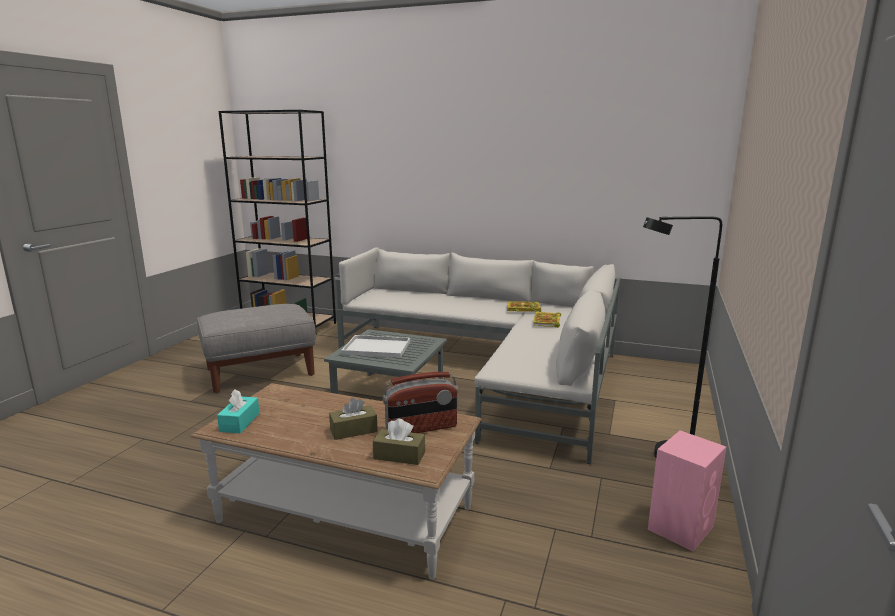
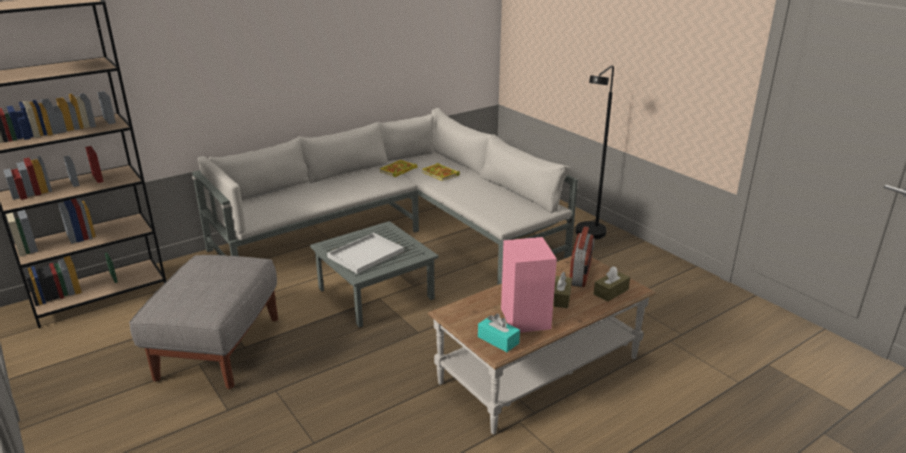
camera: 55 degrees left, 10 degrees up
pink speaker [648,430,726,551] -> pink speaker moved to [501,237,557,333]

